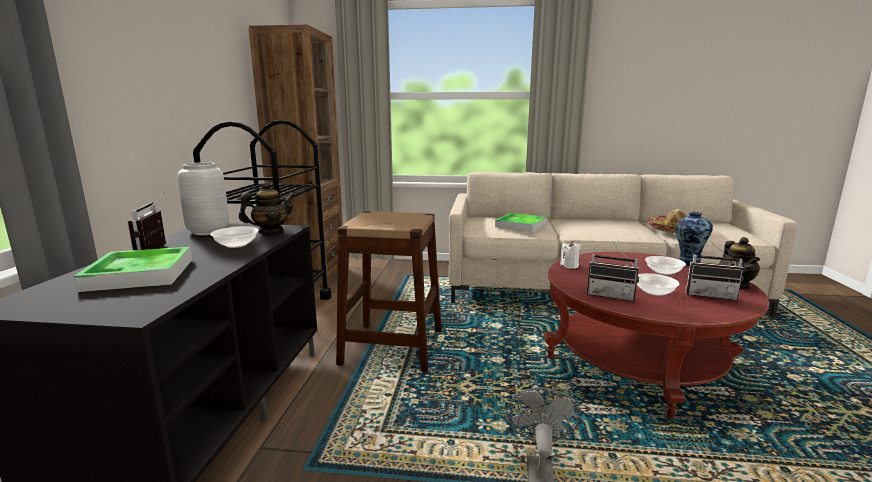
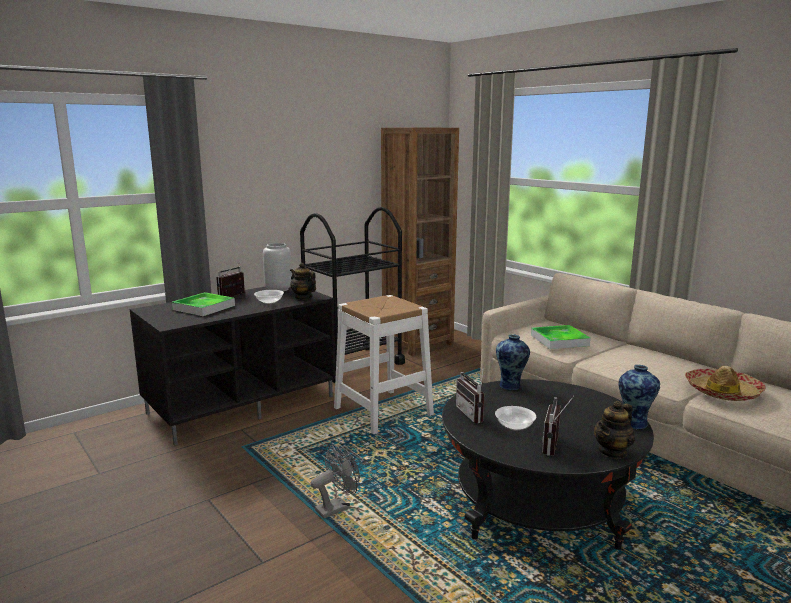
camera: 45 degrees right, 0 degrees up
teapot [239,182,295,234] -> teapot turned 150 degrees counterclockwise [290,263,316,300]
brown stool [336,211,442,372] -> white stool [334,295,434,434]
red coffee table [544,252,769,419] -> black coffee table [442,379,654,550]
white candle [560,241,581,269] -> vase [496,334,530,390]
bowl [645,256,686,275] -> none
radio [685,241,744,300] -> radio turned 45 degrees clockwise [542,396,574,456]

